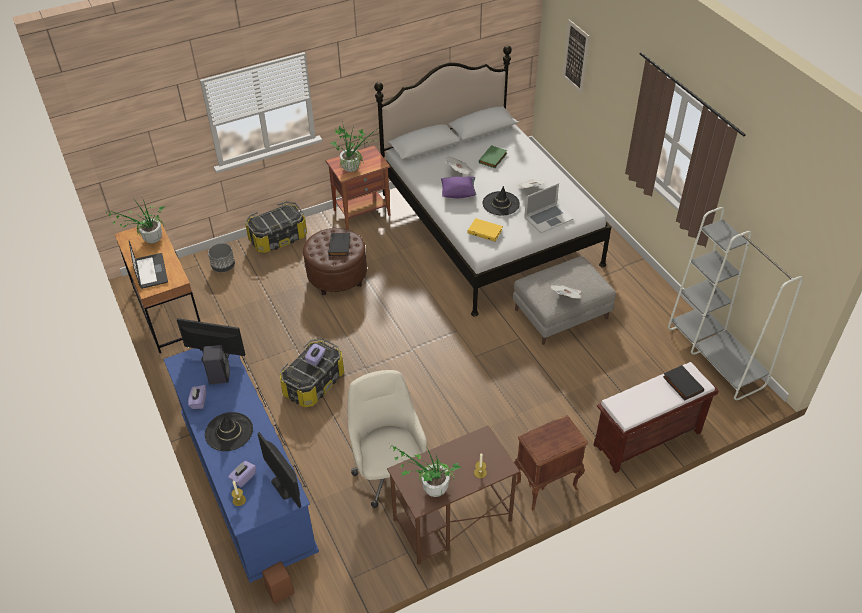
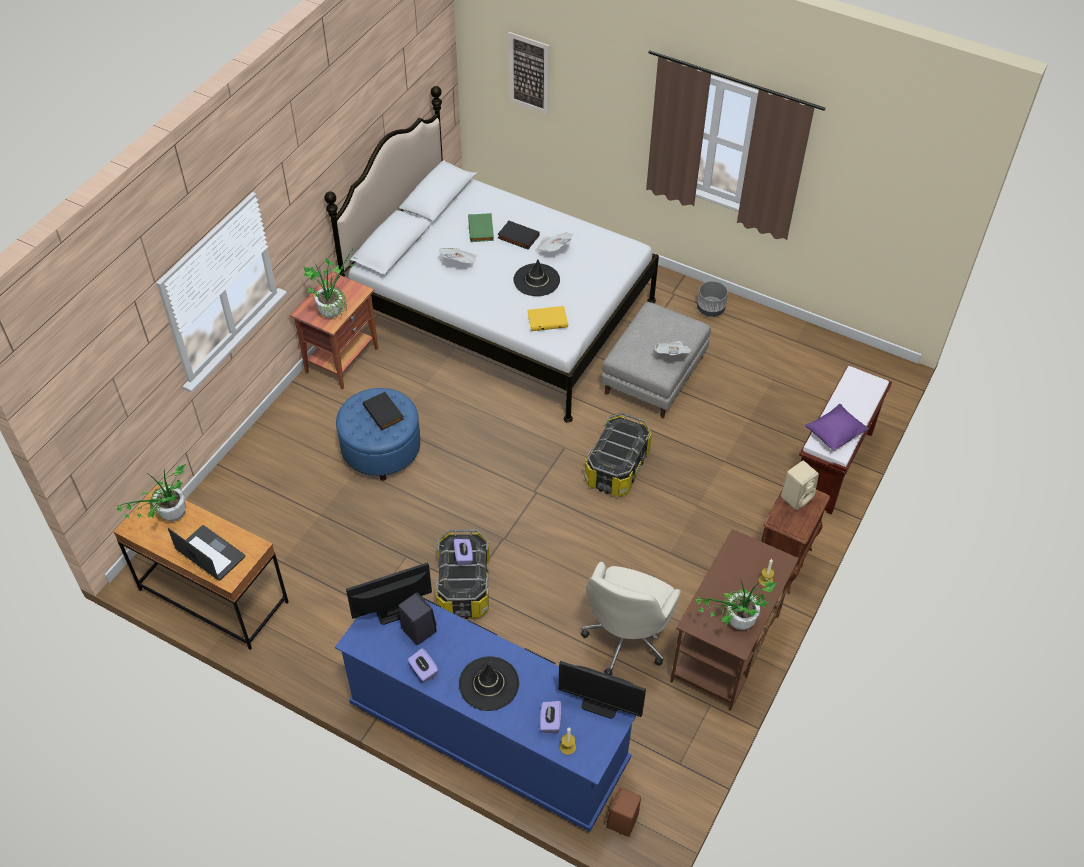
camera: 35 degrees left, 5 degrees up
grey planter [208,243,235,272] -> grey planter moved to [697,281,728,317]
storage box [245,201,307,253] -> storage box moved to [584,413,652,497]
brown ottoman [303,228,367,295] -> blue ottoman [336,388,420,481]
beige office chair [347,370,427,508] -> beige office chair turned 105 degrees counterclockwise [581,562,681,676]
purple pillow [441,177,476,198] -> purple pillow moved to [805,404,868,451]
laptop [524,183,574,233] -> none
black book [663,365,704,401] -> black book moved to [497,221,540,250]
grey clothes rack [668,207,803,400] -> none
none -> beige speaker [781,461,819,510]

